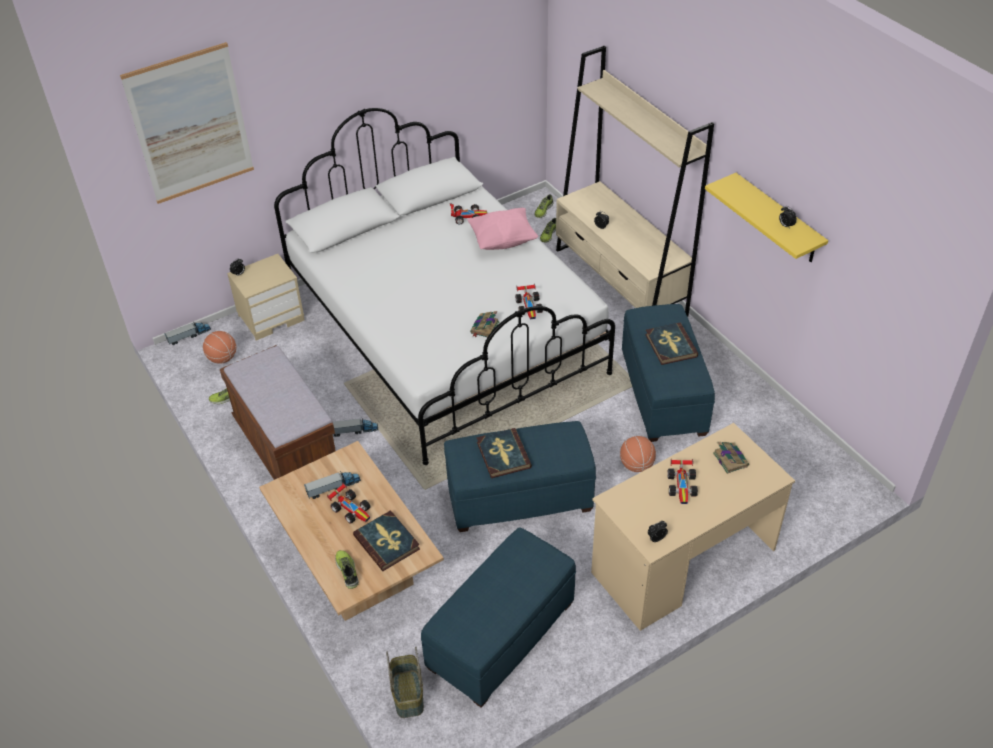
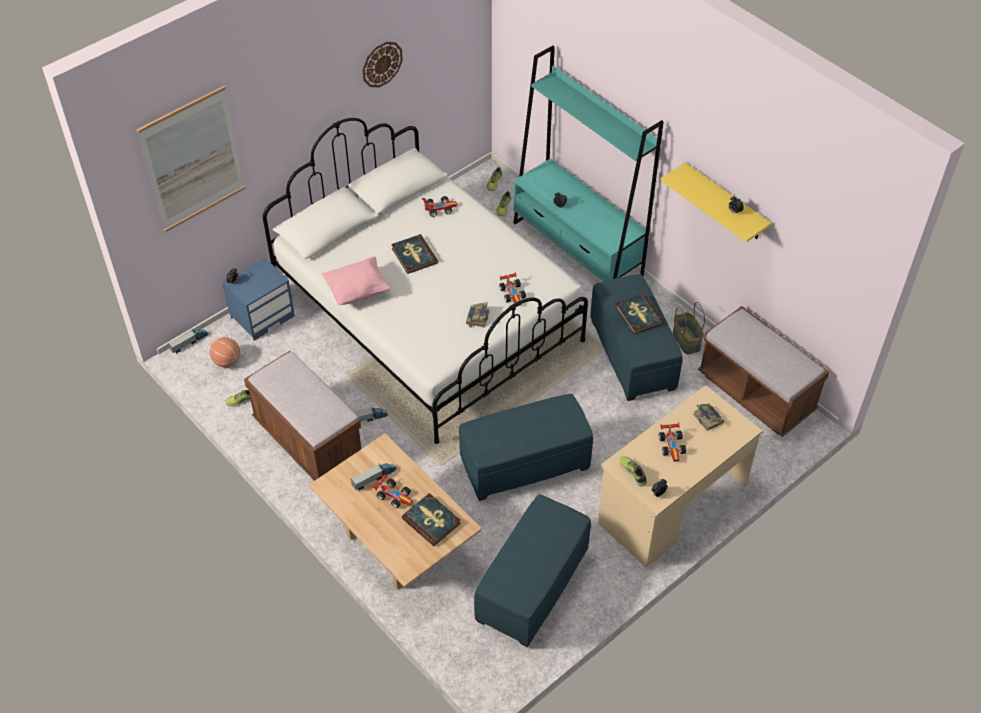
camera: 10 degrees left, 5 degrees up
beige nightstand [227,254,304,341] -> blue nightstand [222,258,295,341]
shoe [335,550,359,589] -> shoe moved to [620,456,647,486]
basket [386,647,424,718] -> basket moved to [673,302,705,355]
pink pillow [467,208,538,250] -> pink pillow moved to [322,256,391,306]
book [477,428,532,478] -> book moved to [391,234,438,274]
beige bookcase [556,46,714,317] -> turquoise bookcase [514,46,664,281]
basketball [620,436,656,472] -> none
none -> wall clock [362,42,403,87]
none -> brown bench [698,306,829,437]

